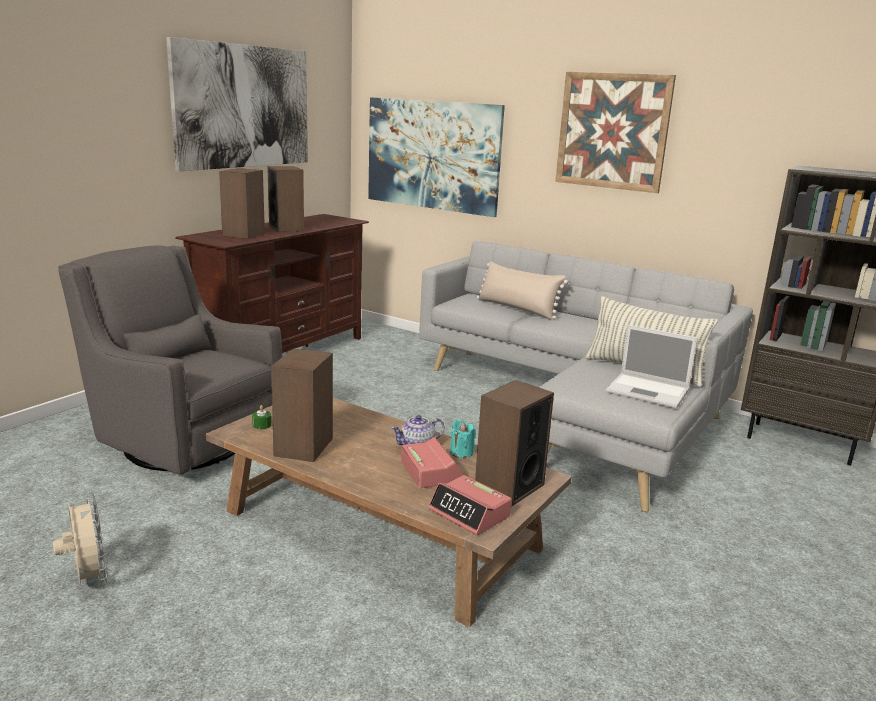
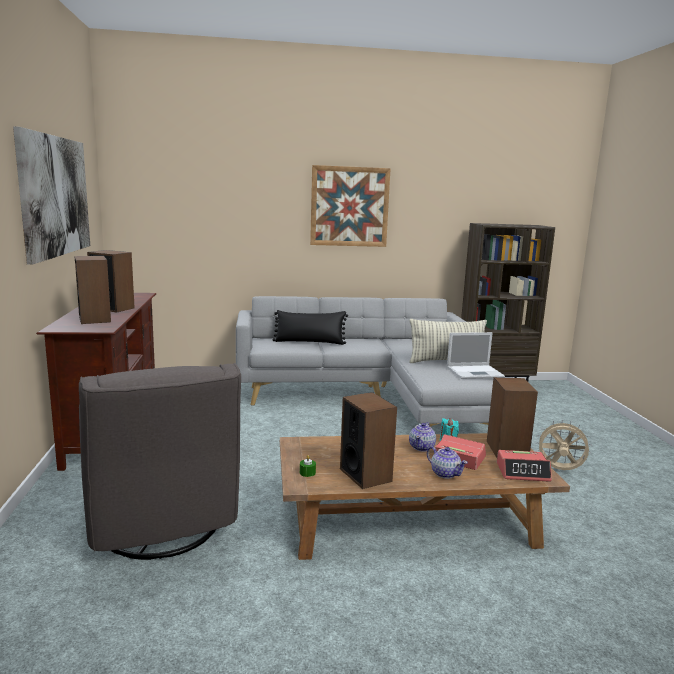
camera: 40 degrees left, 5 degrees down
beige fan [53,492,107,586] -> beige fan moved to [537,419,592,470]
grey armchair [58,245,283,475] -> grey armchair turned 105 degrees counterclockwise [79,363,241,560]
picture [368,97,505,217] -> none
beige pillow [477,261,568,320] -> black pillow [272,310,348,345]
none -> teapot [427,446,468,479]

